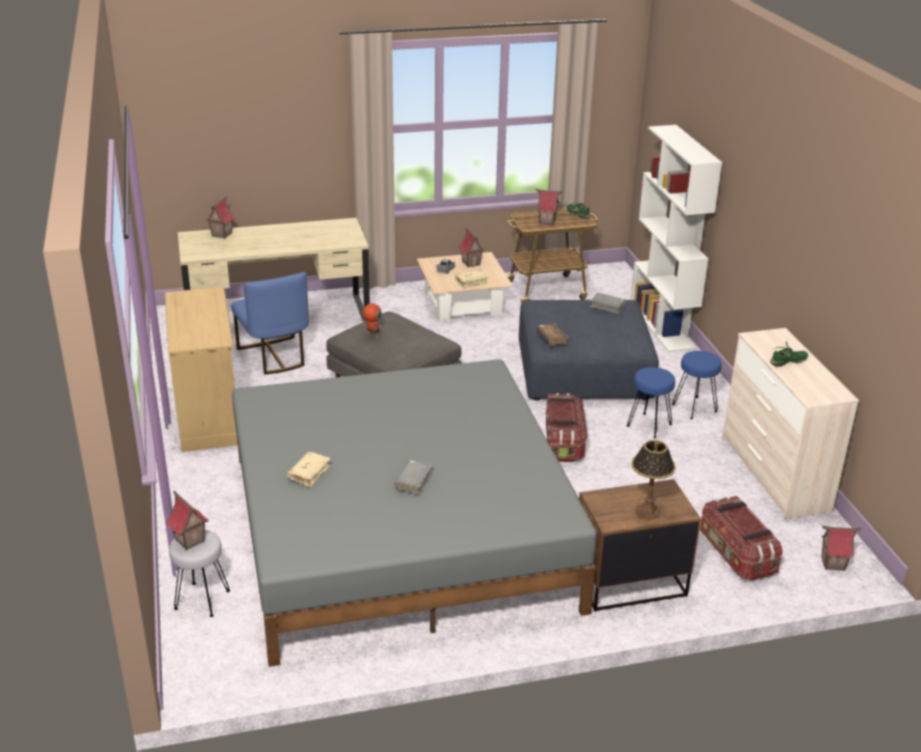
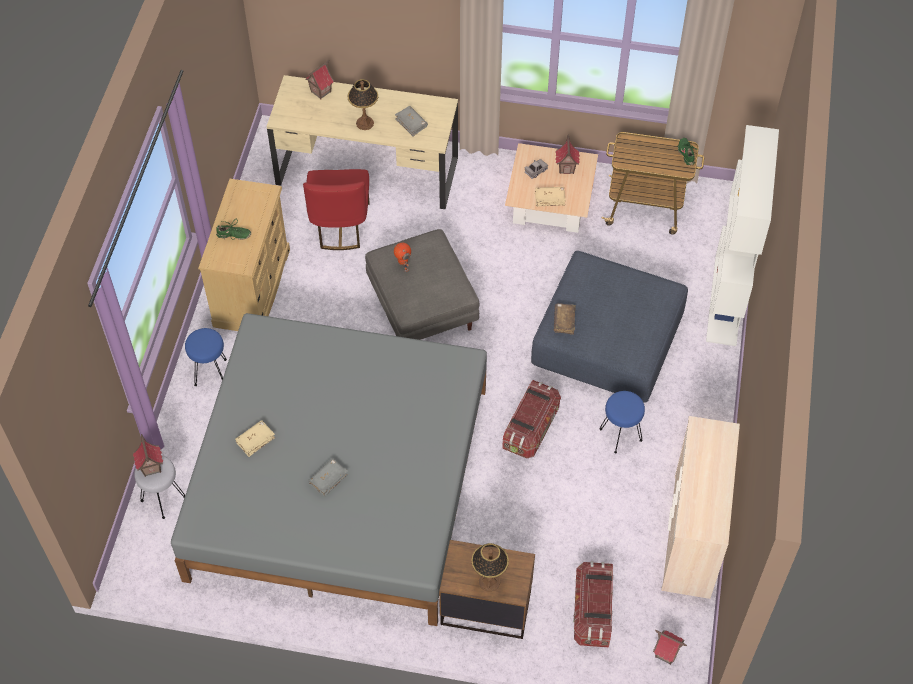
camera: 25 degrees right, 25 degrees up
blue chair [231,272,309,375] -> red chair [303,169,369,250]
toy house [535,189,563,225] -> none
grey book [590,293,625,314] -> grey book moved to [395,106,428,136]
blue stool [672,351,722,419] -> blue stool moved to [185,328,227,386]
green shoe [770,342,808,367] -> green shoe moved to [216,219,251,240]
none -> table lamp [347,79,378,130]

